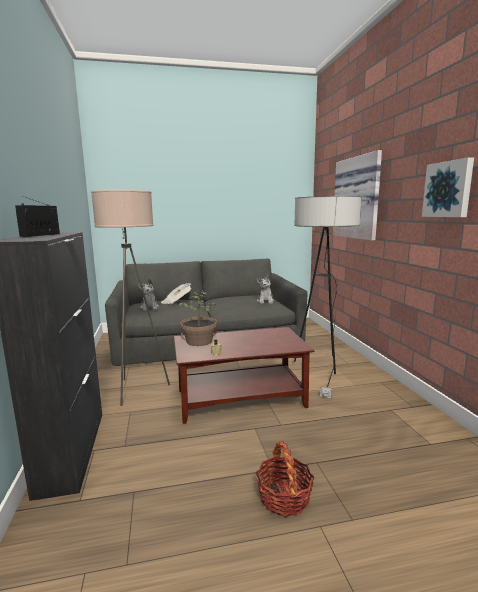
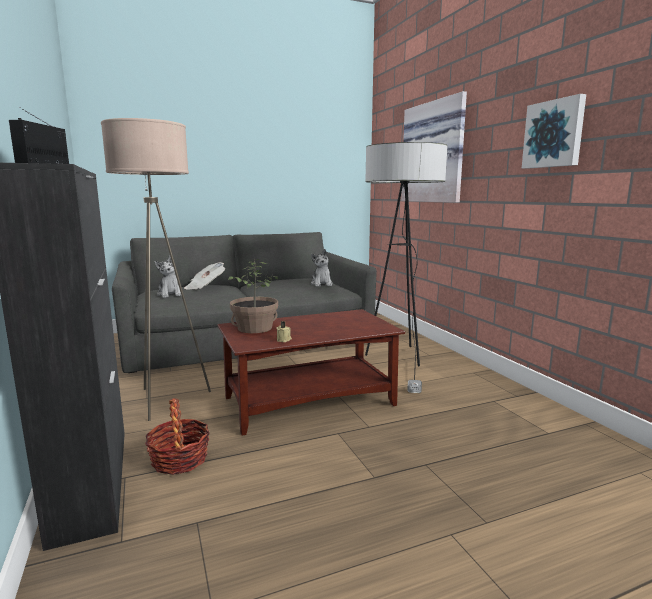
camera: 10 degrees left, 0 degrees up
basket [256,440,315,517] -> basket moved to [145,398,210,475]

